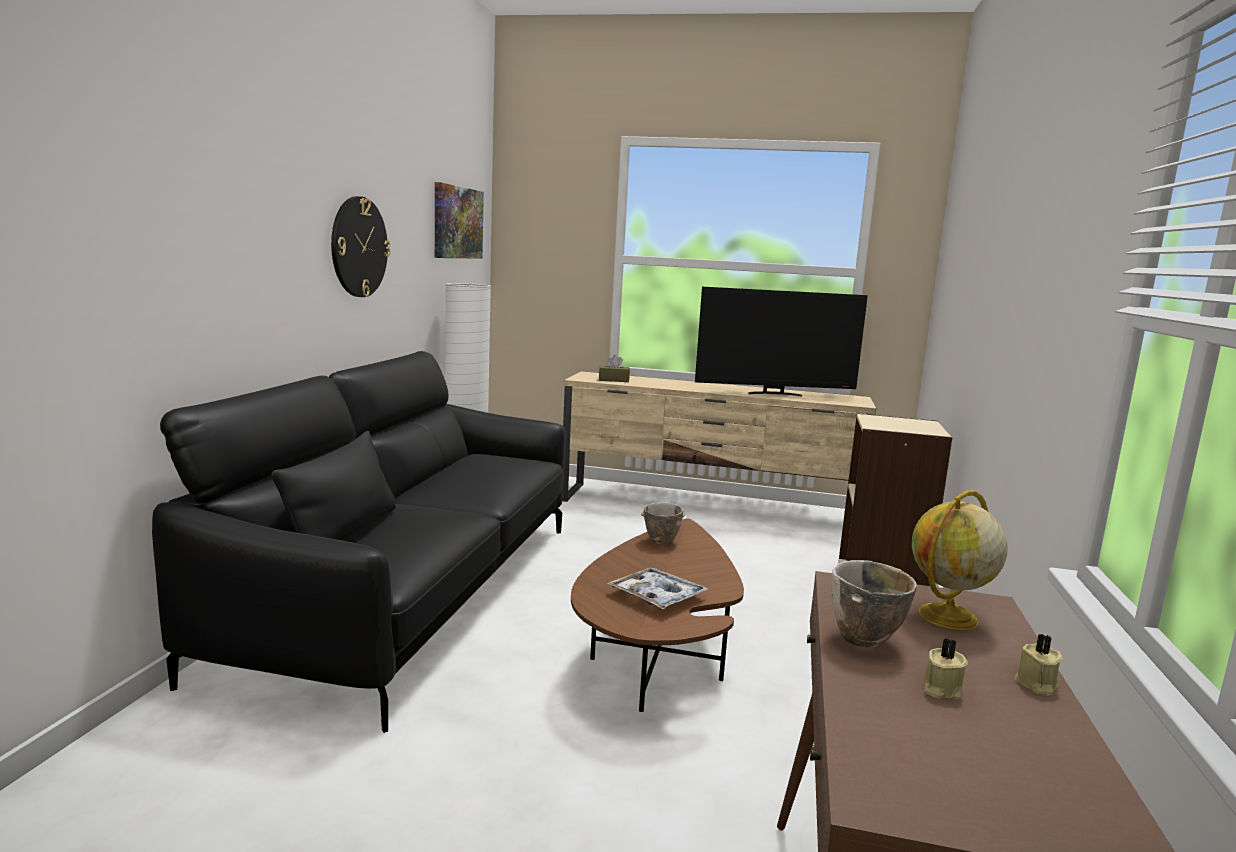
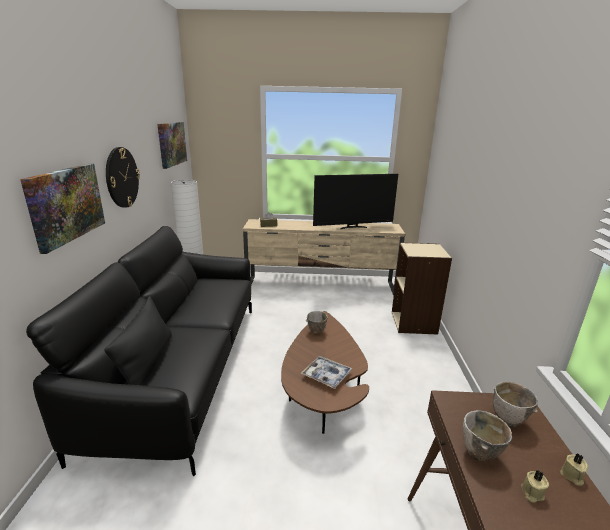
camera: 10 degrees left, 10 degrees up
globe [912,491,1008,630] -> bowl [493,382,538,428]
none -> picture [20,163,105,254]

